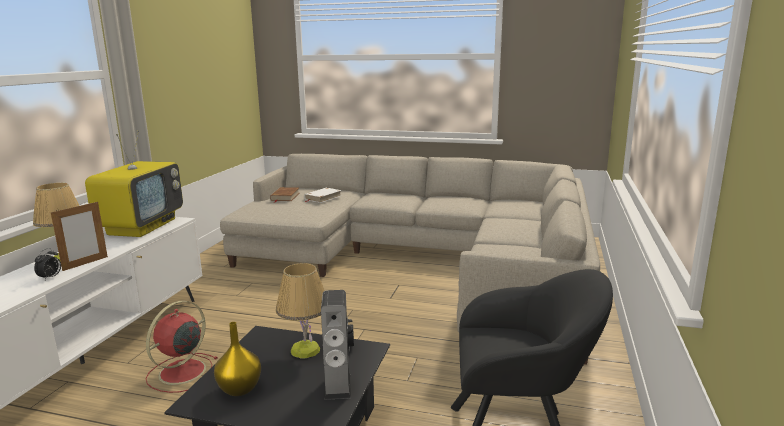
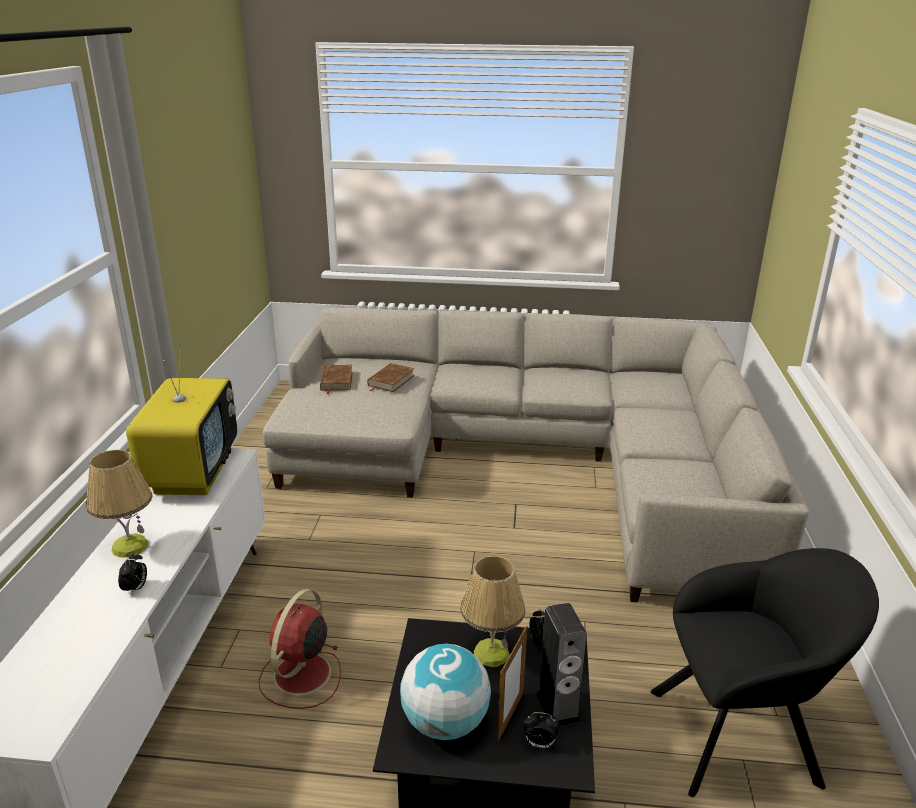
camera: 10 degrees left, 10 degrees up
picture frame [51,201,108,271] -> picture frame moved to [497,626,527,742]
yellow vase [214,322,261,396] -> globe [400,644,491,740]
white book [305,188,342,203] -> brown book [367,363,415,392]
none -> alarm clock [524,712,559,749]

